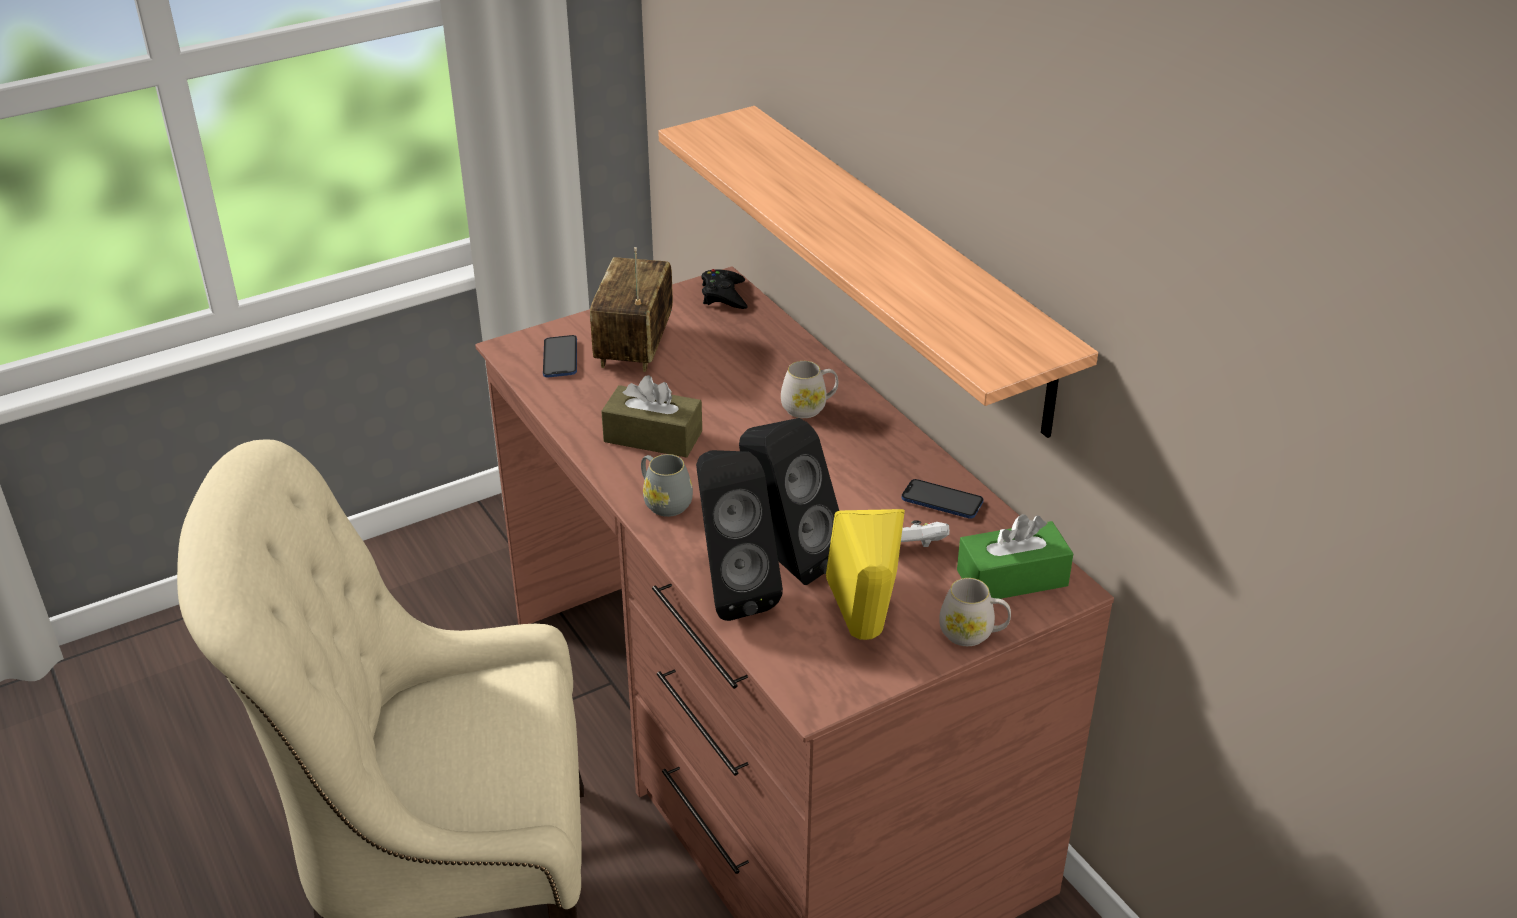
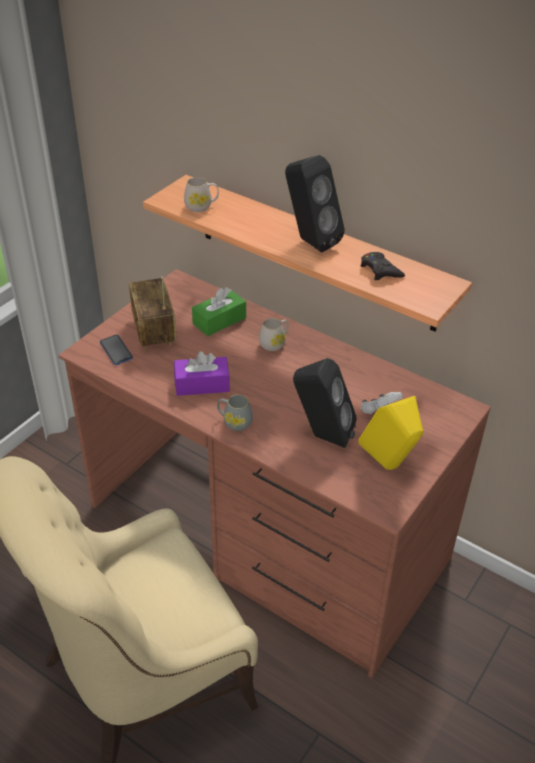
camera: 25 degrees left, 5 degrees up
brown tissue box [601,375,702,458] -> purple tissue box [174,351,230,396]
black speaker [696,450,783,621] -> black speaker moved to [285,155,345,252]
black game controller [701,269,747,309] -> black game controller moved to [361,252,405,280]
phone [902,479,983,519] -> none
white mug [939,578,1011,646] -> white mug moved to [184,177,219,212]
green tissue box [957,514,1073,599] -> green tissue box moved to [192,287,246,336]

